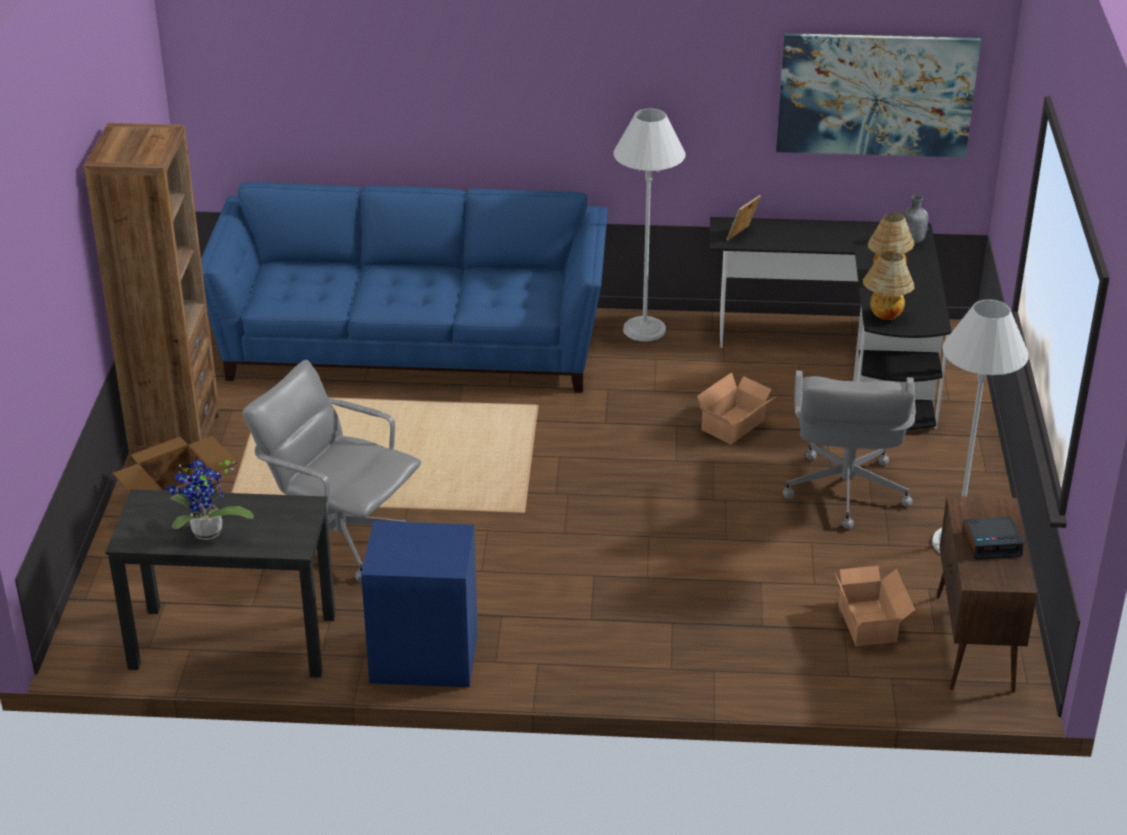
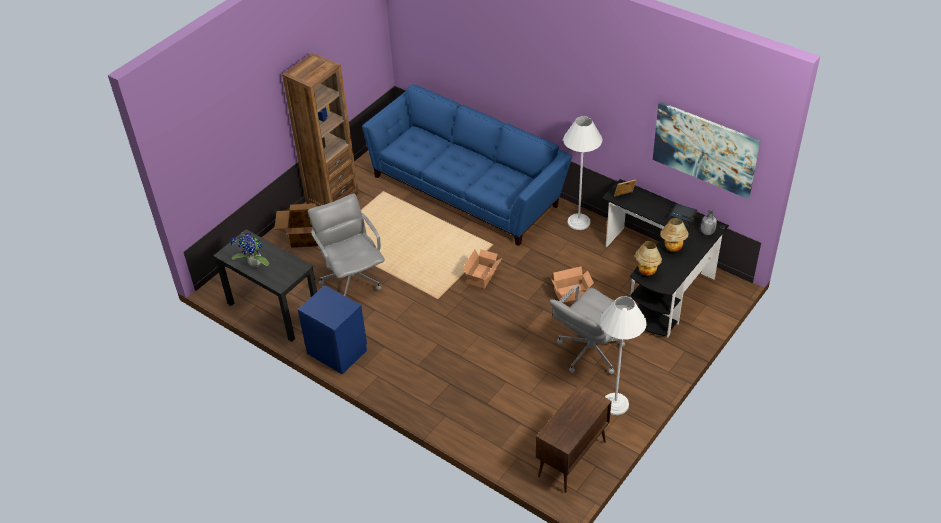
camera: 35 degrees right, 10 degrees up
cardboard box [834,566,915,646] -> cardboard box moved to [463,249,502,289]
alarm clock [962,517,1023,560] -> alarm clock moved to [669,204,697,227]

